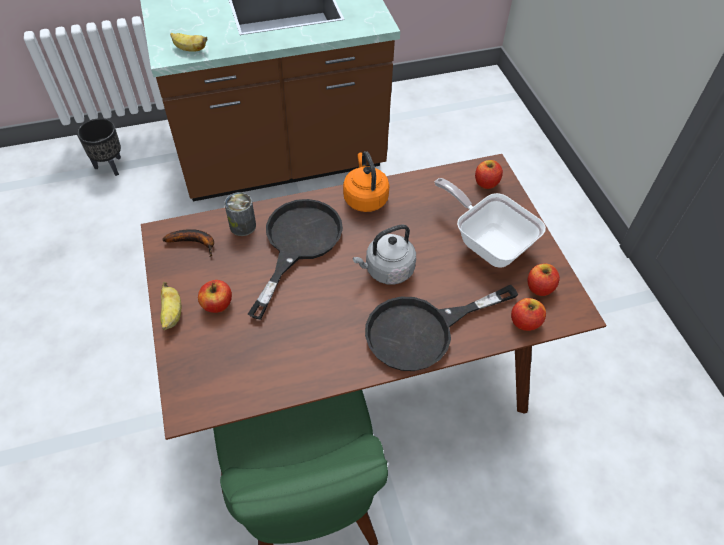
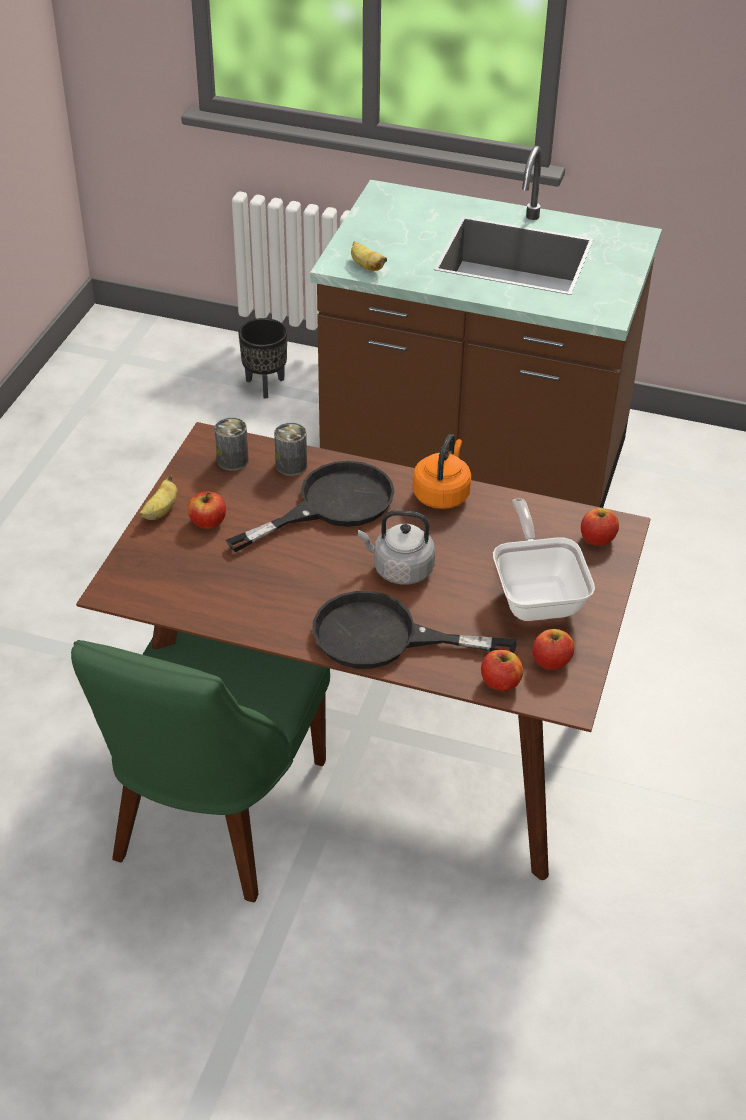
camera: 35 degrees right, 10 degrees down
banana [163,229,214,257] -> can [215,418,249,471]

